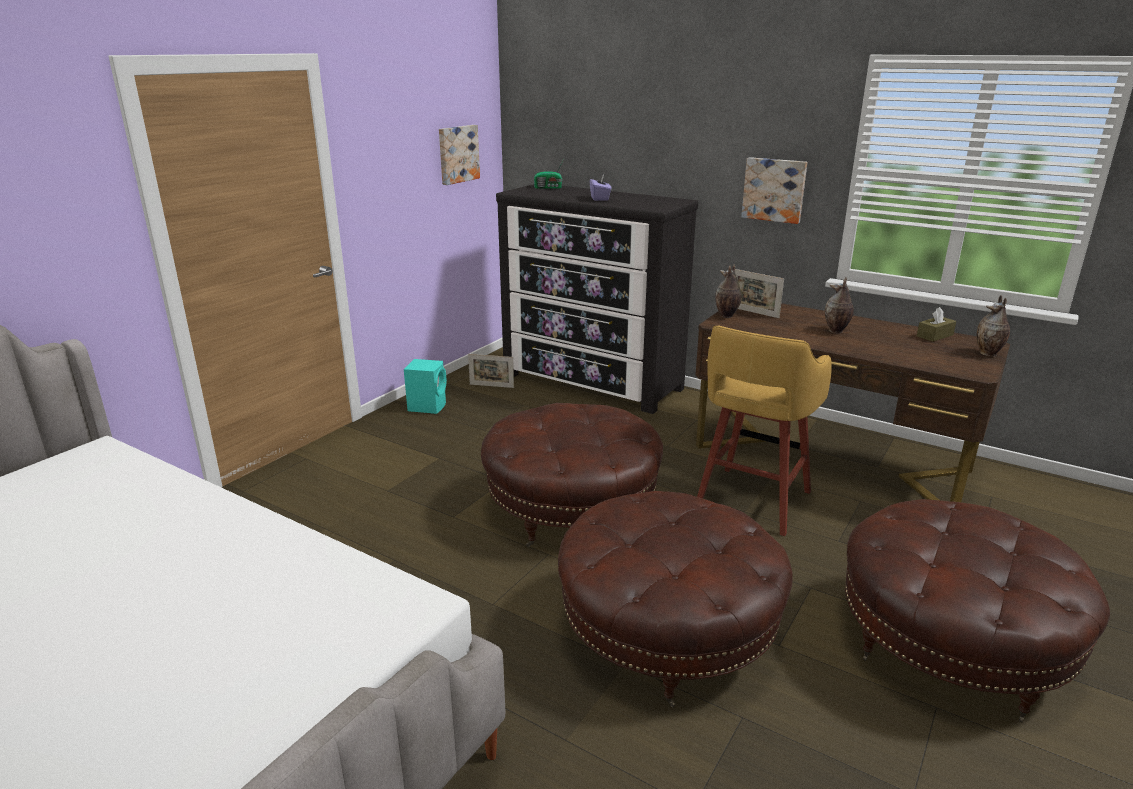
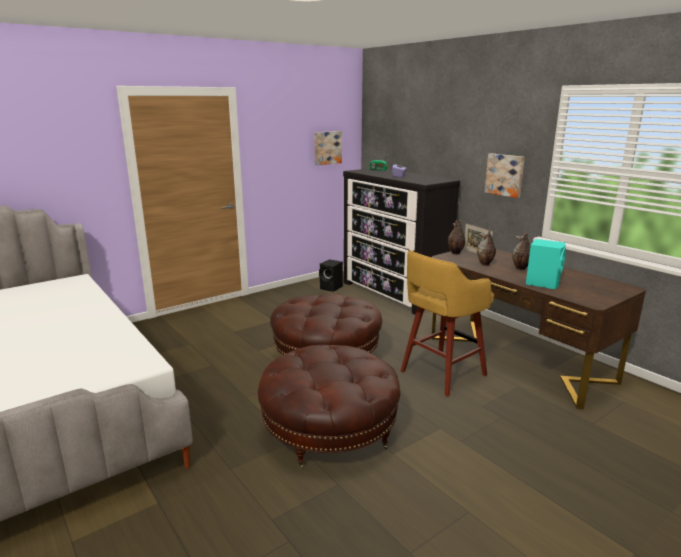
camera: 20 degrees right, 5 degrees down
turquoise speaker [404,359,447,414] -> turquoise speaker moved to [526,239,566,289]
picture frame [468,354,514,388] -> black speaker [319,259,343,292]
brown ottoman [845,499,1110,723] -> none
brown tissue box [917,307,956,342] -> none
vase [977,295,1010,357] -> vase moved to [477,228,496,266]

